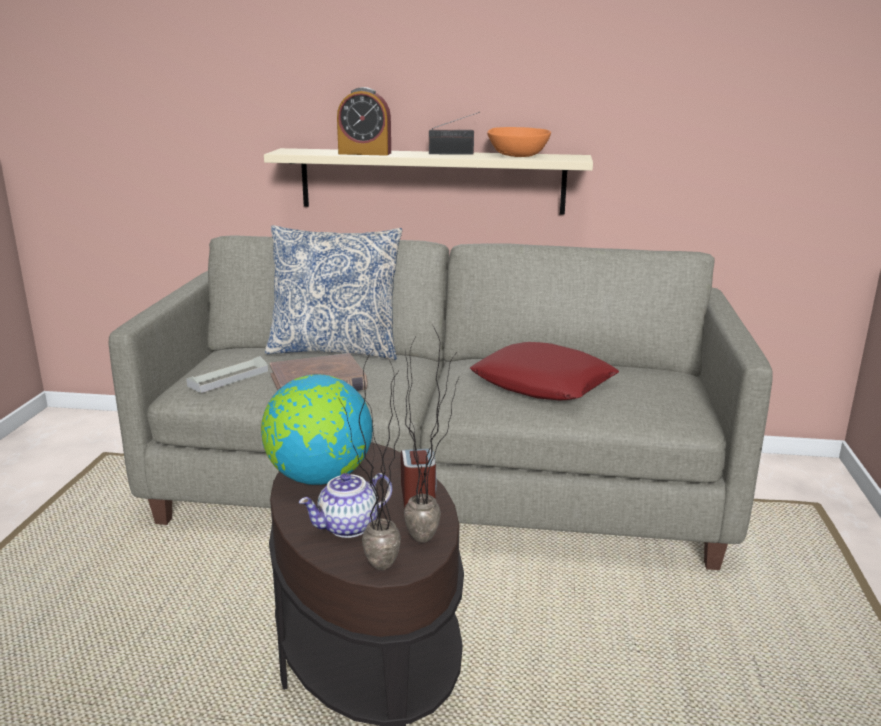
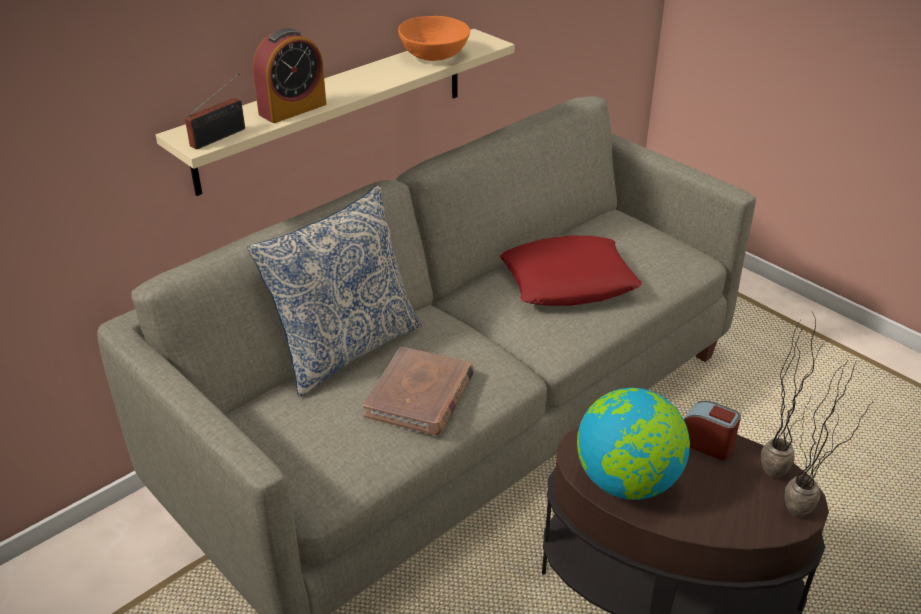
camera: 50 degrees left, 15 degrees up
grey tray [186,356,268,393] -> none
teapot [299,473,392,538] -> none
radio [429,112,480,155] -> radio moved to [185,74,245,149]

